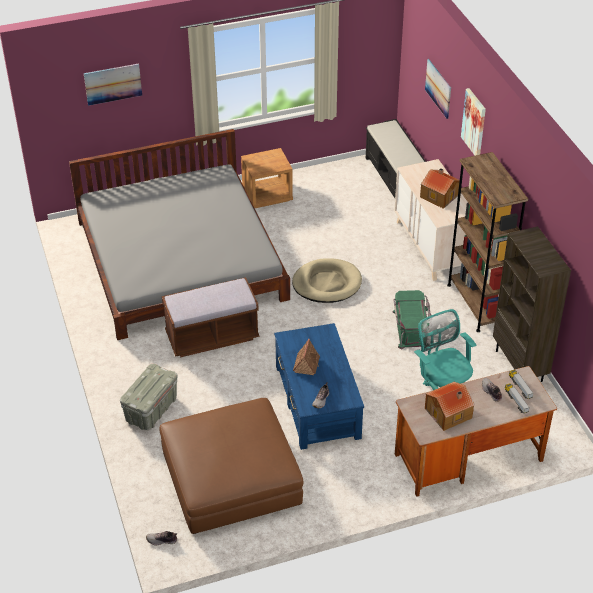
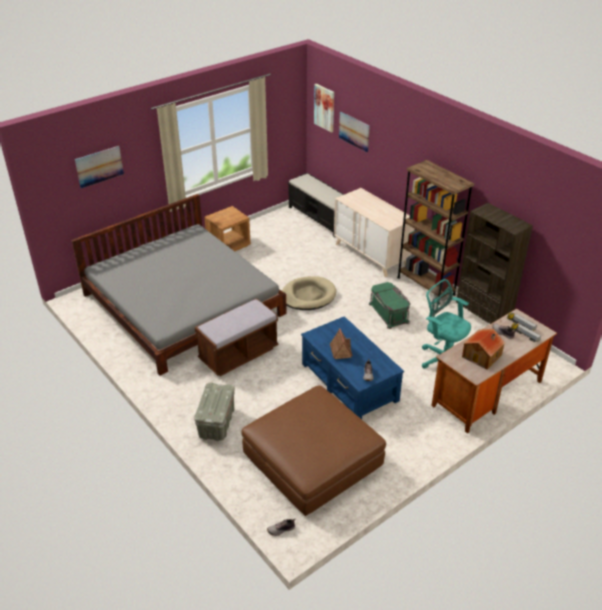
camera: 20 degrees left, 5 degrees down
toy house [420,168,460,209] -> none
picture [461,88,486,156] -> picture moved to [314,84,334,133]

